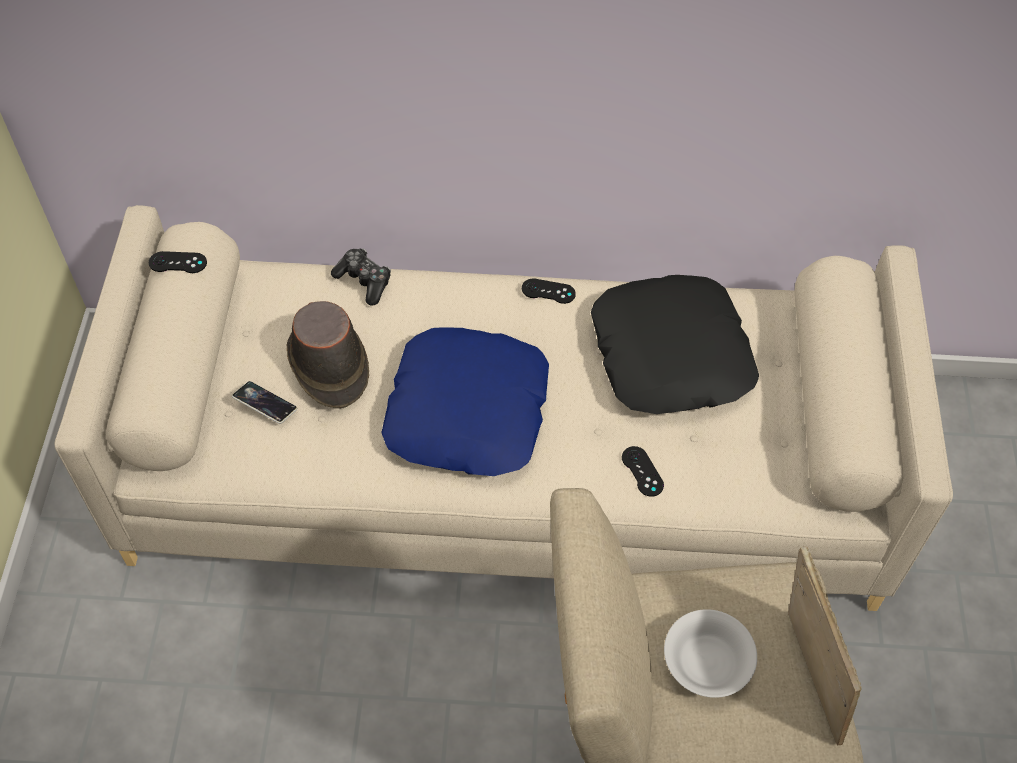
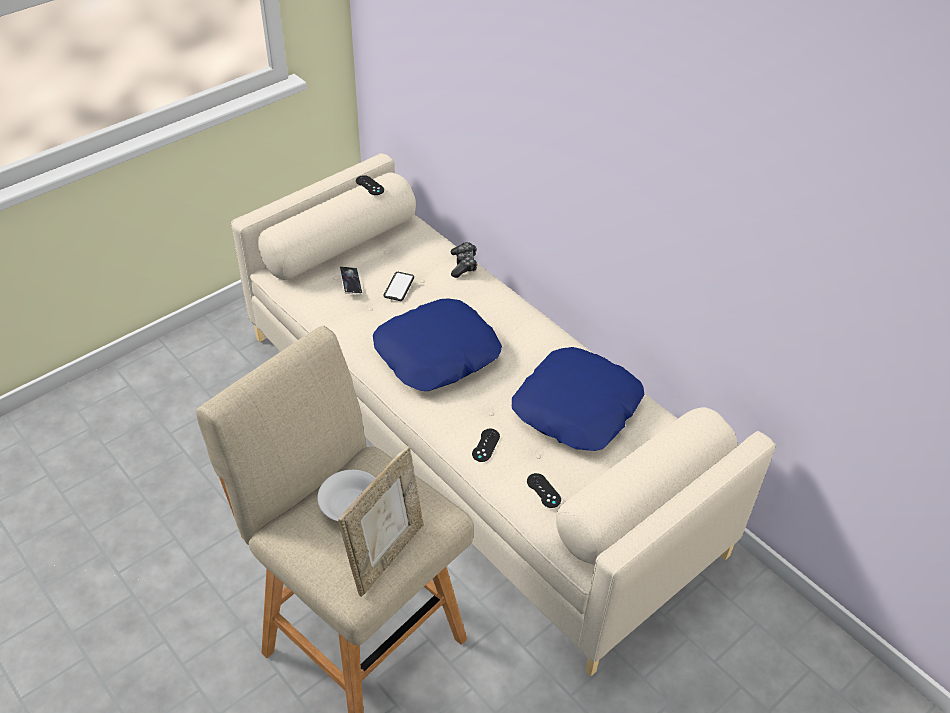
camera: 45 degrees right, 10 degrees down
brown hat [286,301,369,409] -> phone [384,272,414,301]
black game controller [522,278,576,304] -> black game controller moved to [527,473,561,508]
black pillow [591,275,759,414] -> blue pillow [512,347,645,451]

